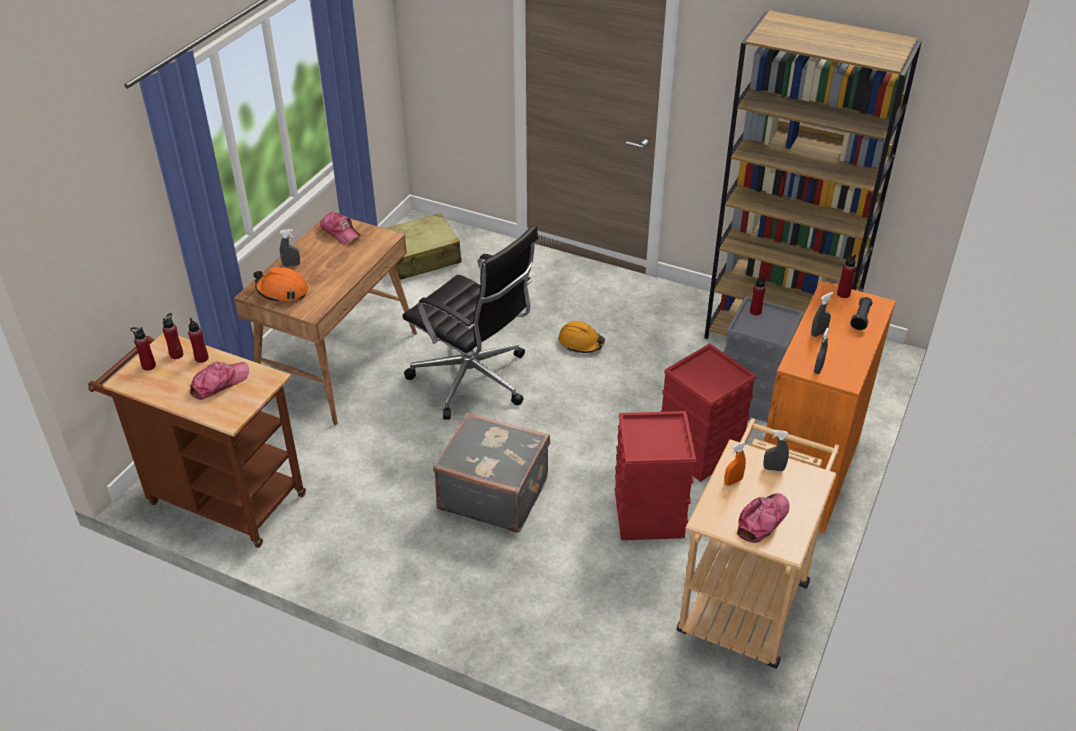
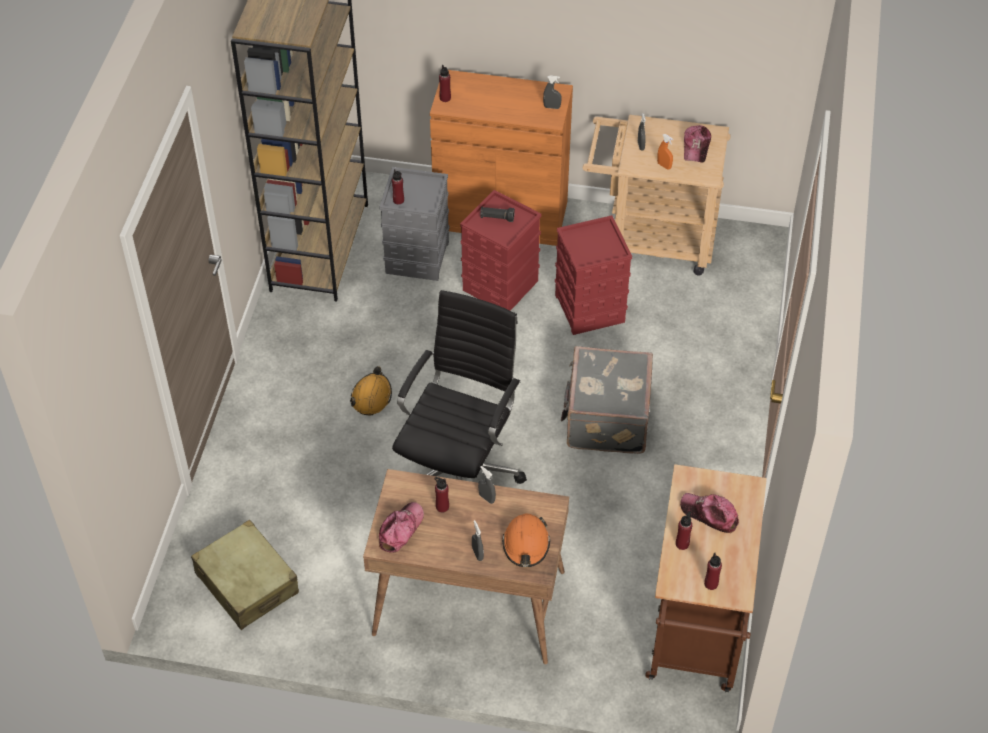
camera: 105 degrees left, 10 degrees up
red bottle [163,313,183,359] -> red bottle moved to [434,477,449,513]
cap [737,493,789,543] -> cap turned 105 degrees counterclockwise [684,125,711,163]
grey spray bottle [811,292,834,337] -> grey spray bottle moved to [478,466,496,504]
black flashlight [850,297,873,330] -> black flashlight moved to [480,207,515,222]

